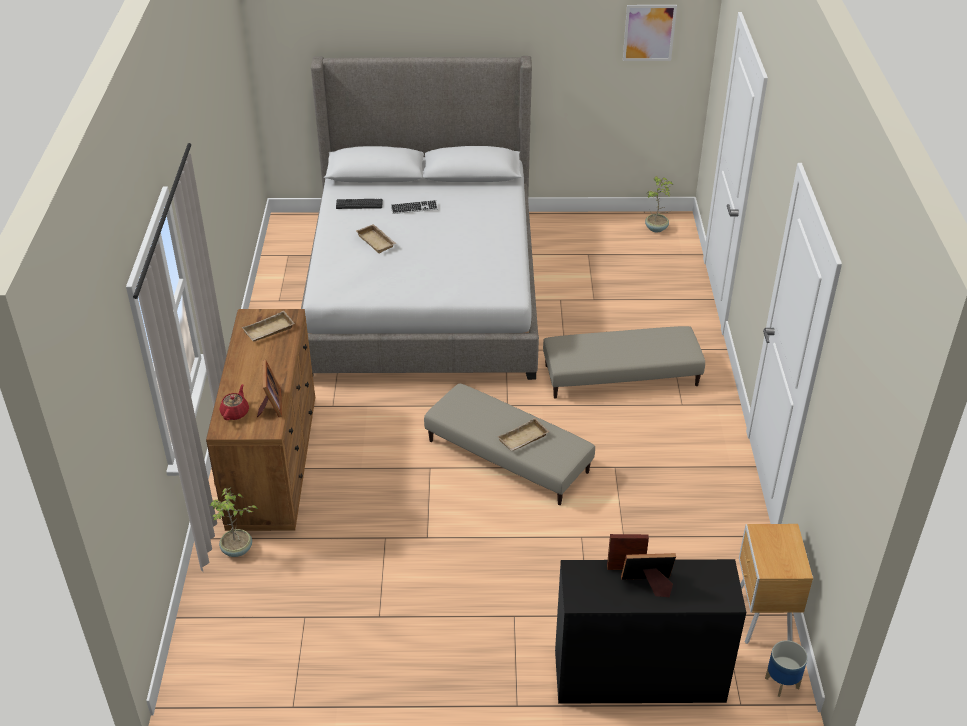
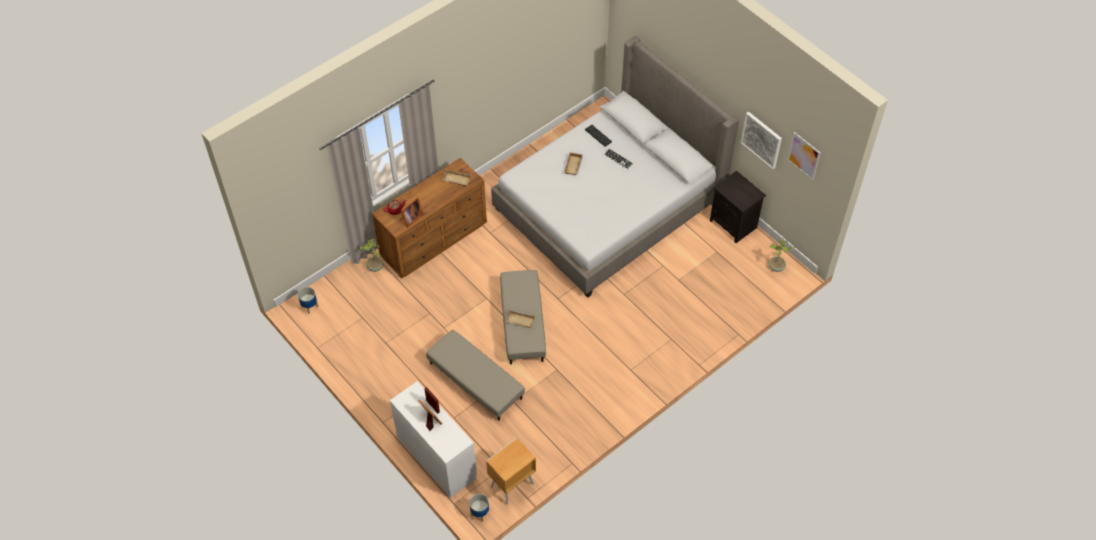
camera: 50 degrees right, 15 degrees up
beige ottoman [543,326,705,399] -> beige ottoman moved to [426,330,525,421]
black desk [555,559,746,704] -> white desk [390,381,477,498]
none -> planter [298,287,318,314]
none -> black nightstand [710,171,766,243]
none -> picture [741,111,782,169]

